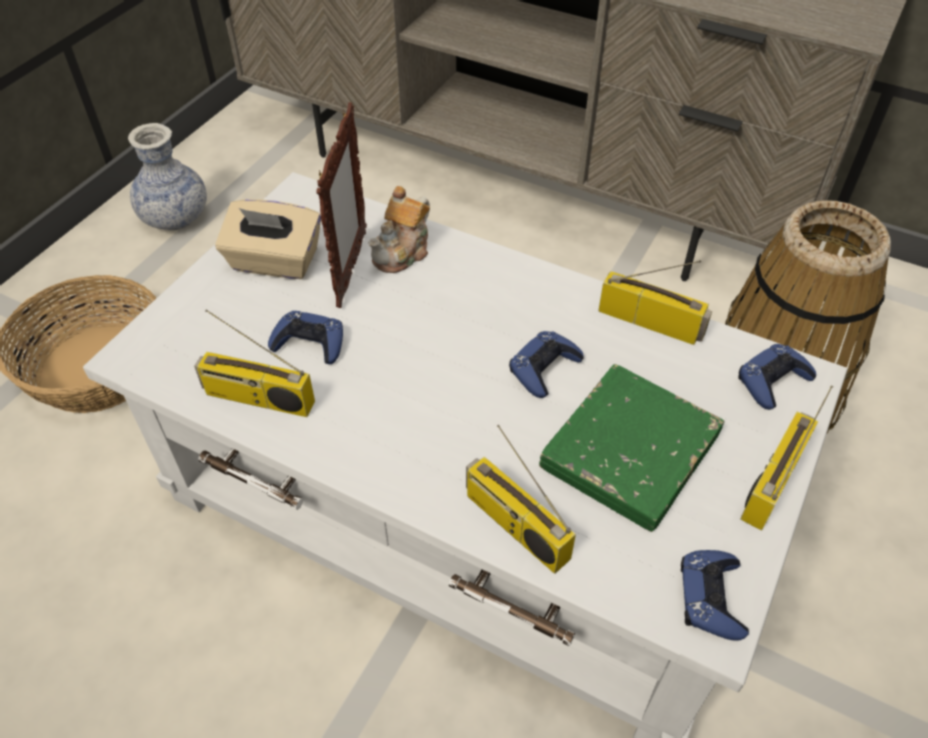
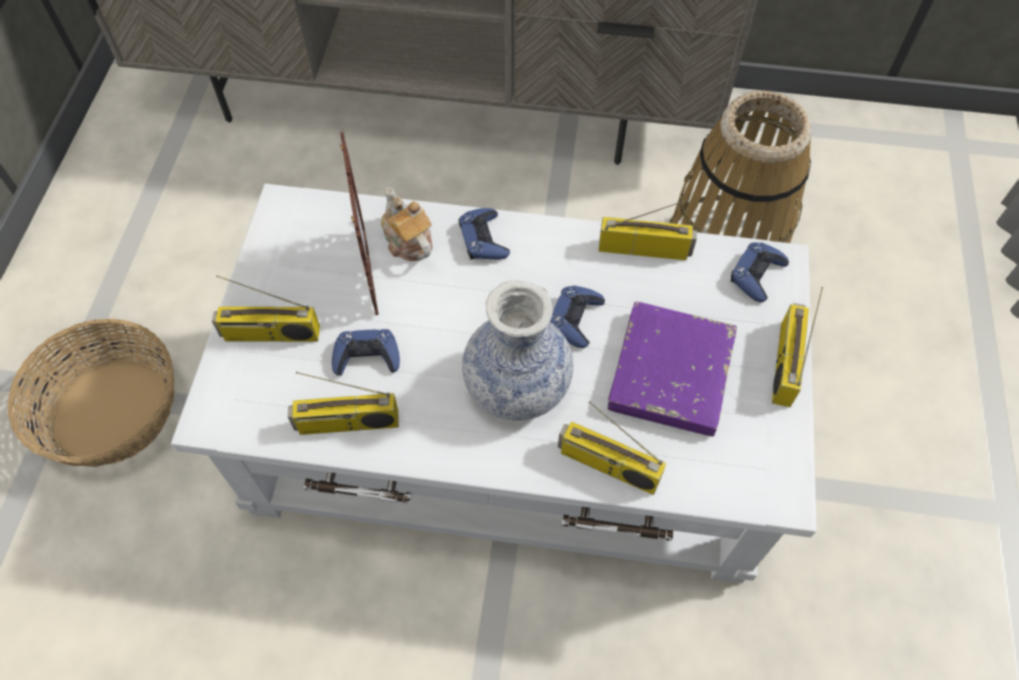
camera: 20 degrees left, 10 degrees up
vase [128,123,207,230] -> vase moved to [462,280,573,421]
beige tissue box [215,199,321,279] -> none
teapot [368,186,430,273] -> teapot turned 135 degrees clockwise [381,187,433,261]
green book [539,364,725,532] -> purple book [608,302,737,437]
blue game controller [681,550,749,641] -> blue game controller moved to [459,208,510,260]
none -> radio [212,275,320,342]

